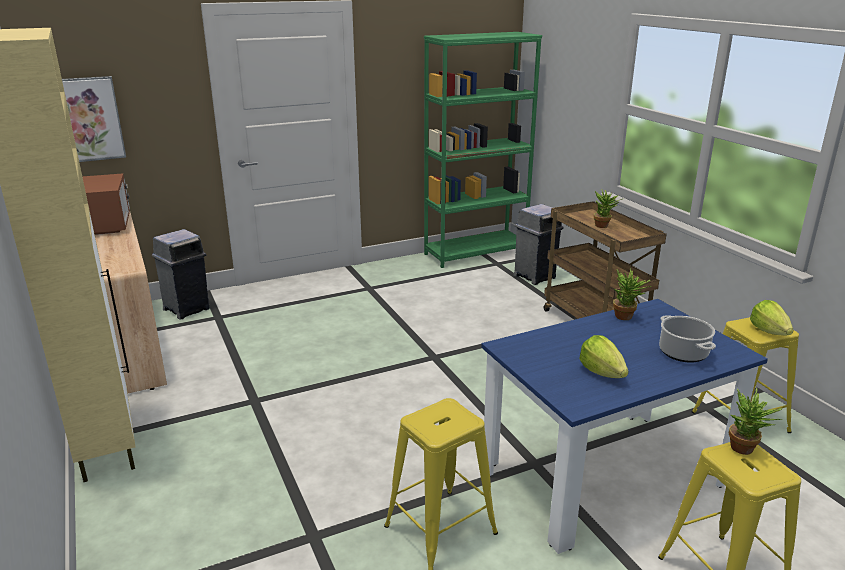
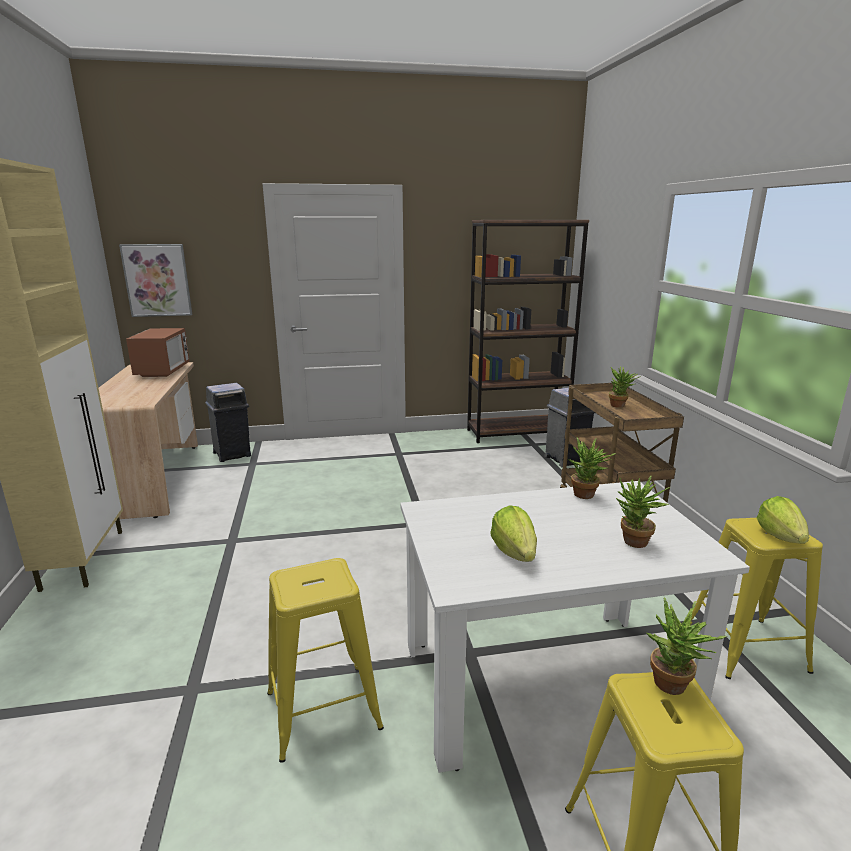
camera: 15 degrees right, 5 degrees down
green bookcase [424,32,542,268] -> brown bookcase [467,220,589,443]
blue dining table [481,299,768,554] -> white dining table [400,481,750,773]
cooking pot [659,315,716,363] -> potted plant [616,476,671,548]

